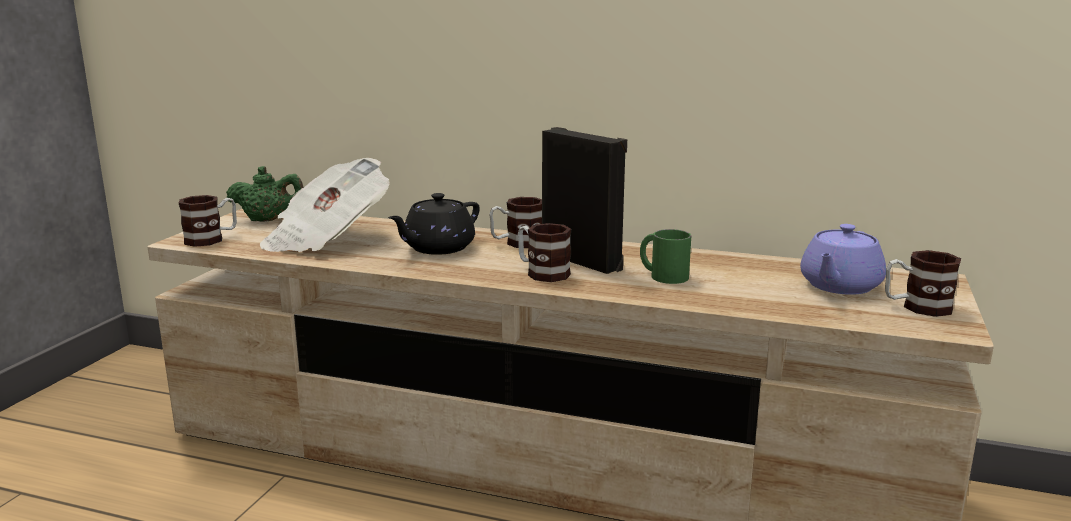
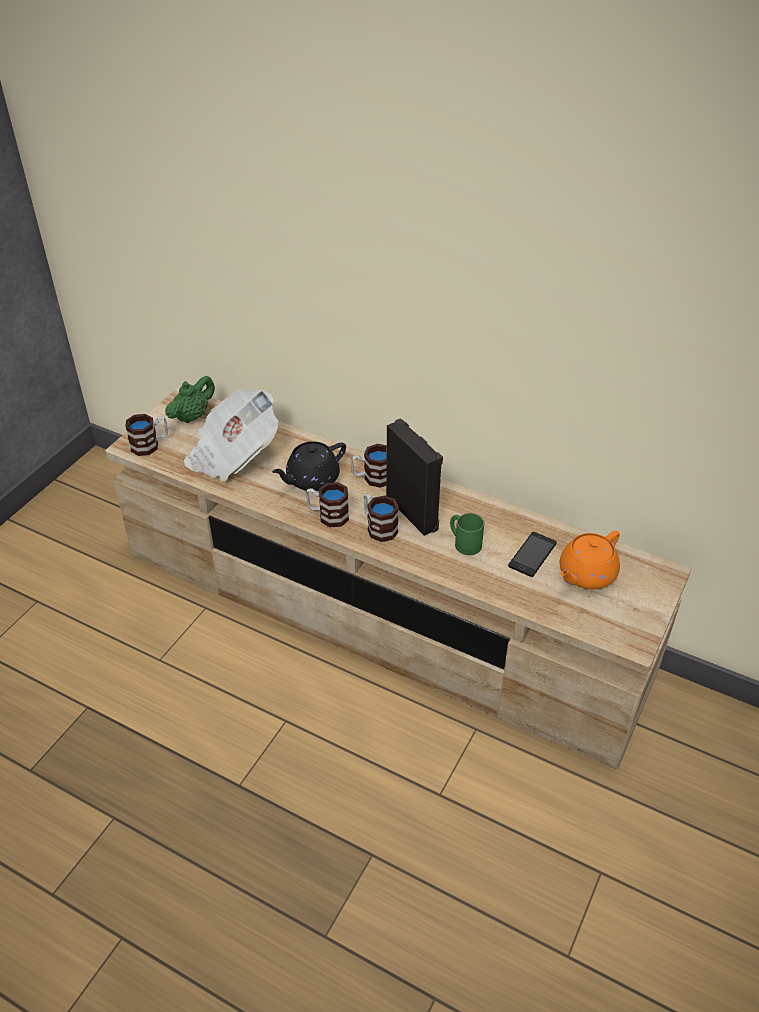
camera: 10 degrees right, 25 degrees up
green teapot [226,166,303,222] -> green teapot turned 60 degrees counterclockwise [165,376,215,423]
purple teapot [800,224,886,295] -> orange teapot [560,530,620,589]
mug [885,250,961,317] -> mug moved to [306,482,349,527]
none -> phone [508,532,557,577]

